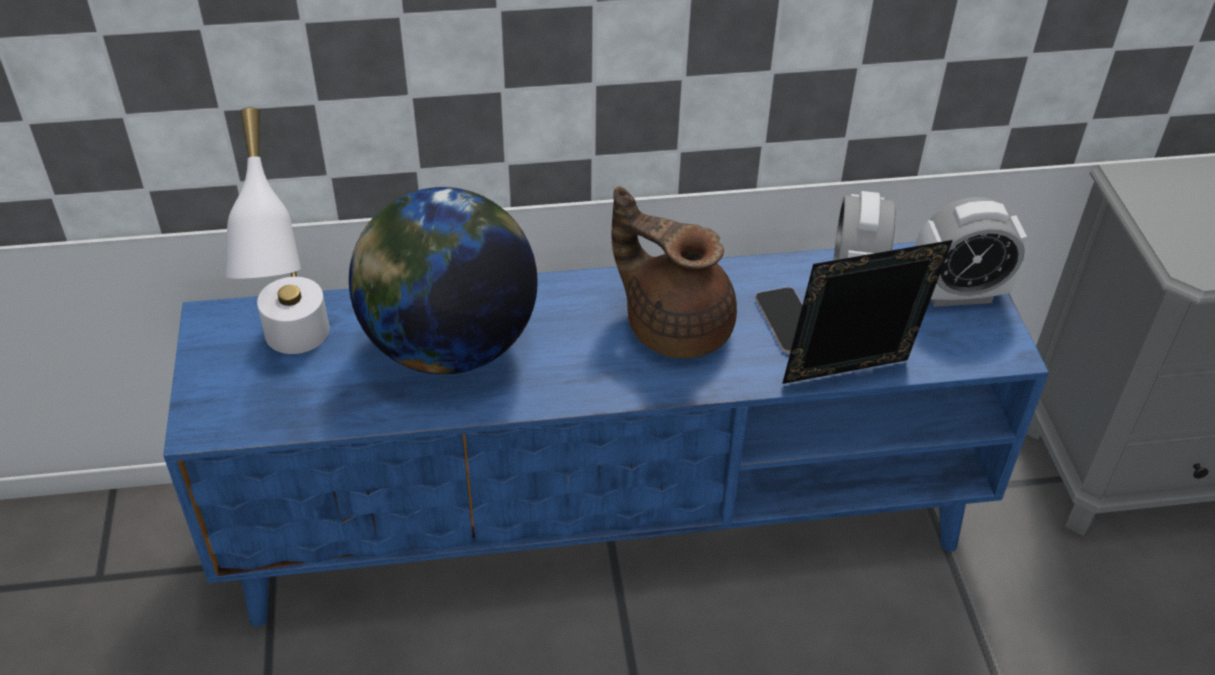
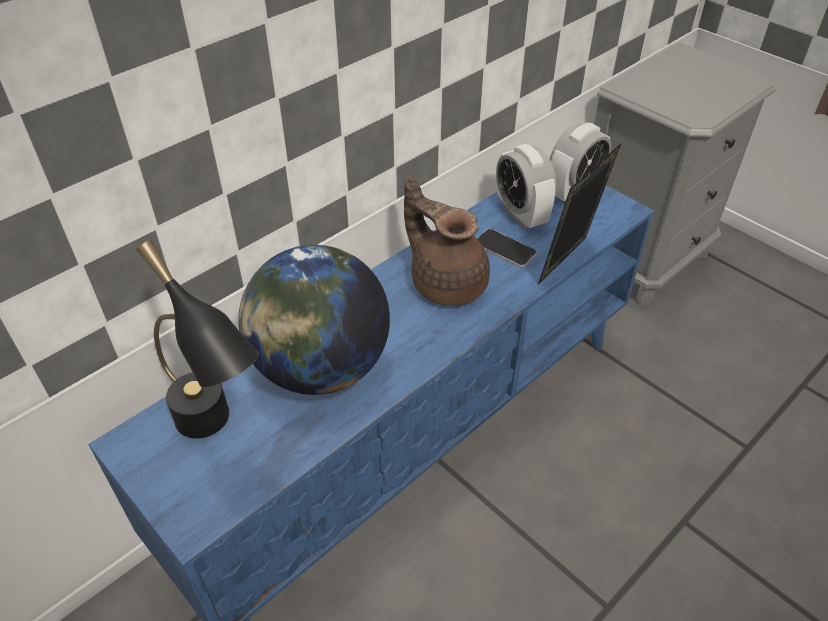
camera: 35 degrees left, 0 degrees up
white table lamp [226,107,330,354] -> black table lamp [137,241,259,438]
brown teapot [612,186,737,358] -> brown teapot turned 45 degrees clockwise [404,176,490,306]

